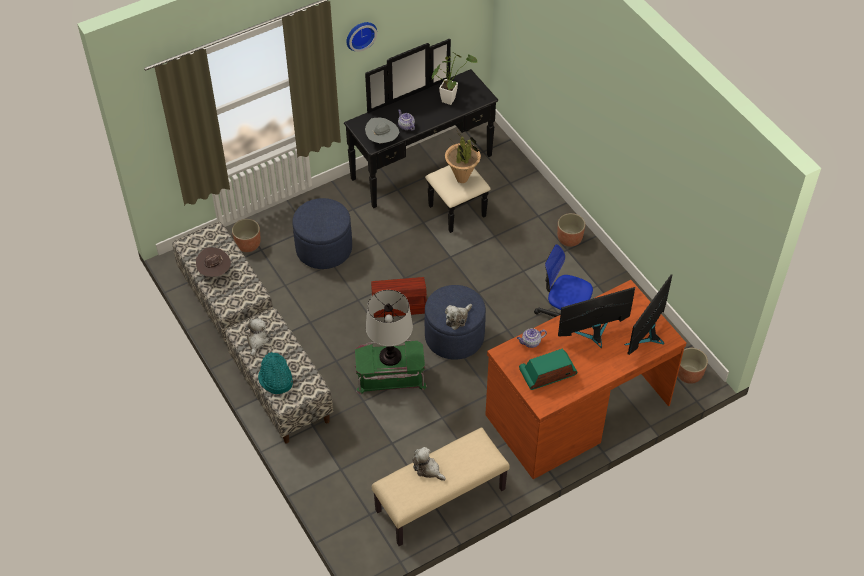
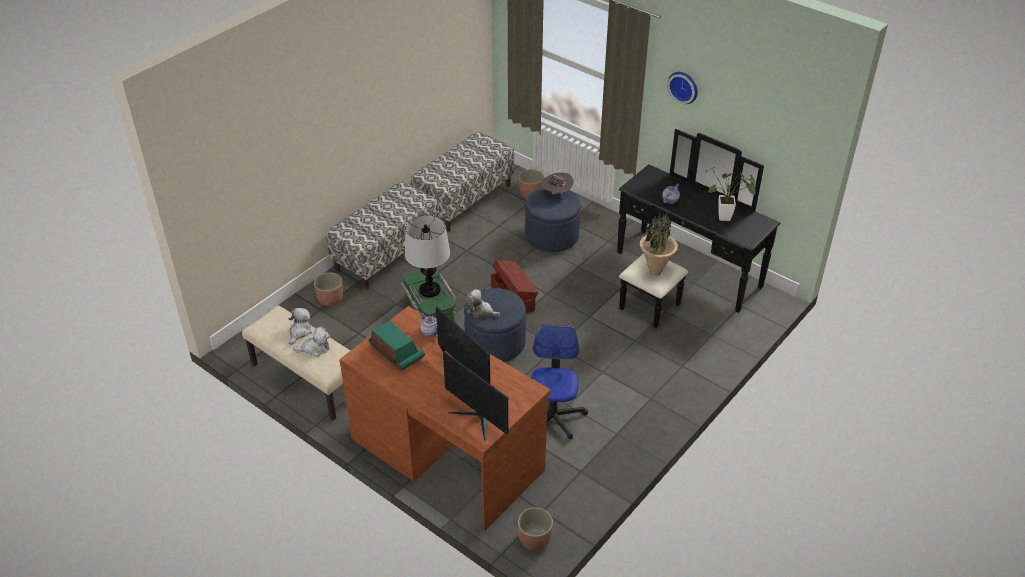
camera: 70 degrees right, 10 degrees down
brown hat [196,247,231,277] -> brown hat moved to [541,172,574,194]
plush toy [245,318,269,356] -> plush toy moved to [293,326,330,357]
turquoise hat [258,352,293,394] -> none
grey hat [365,118,400,144] -> none
planter [557,213,585,247] -> planter moved to [314,272,343,306]
monitor [624,274,672,355] -> monitor turned 150 degrees counterclockwise [443,351,508,441]

